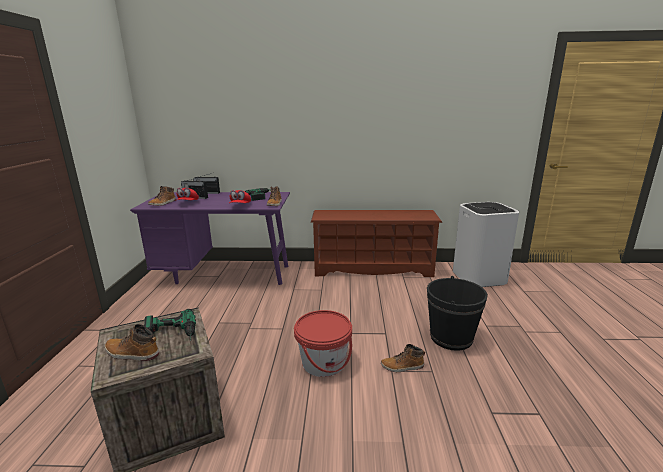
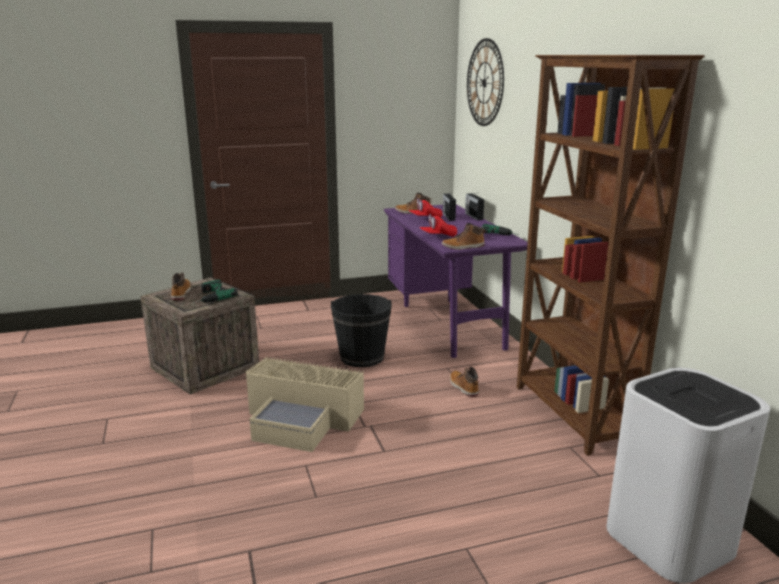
camera: 70 degrees right, 0 degrees up
red bucket [294,310,352,377] -> beige storage box [246,357,364,452]
brown shoe rack [311,210,443,277] -> brown bookcase [517,55,705,456]
boot [381,344,425,372] -> boot moved to [450,367,479,397]
black bucket [427,276,488,351] -> black bucket moved to [331,294,392,367]
none -> wall clock [467,38,504,126]

